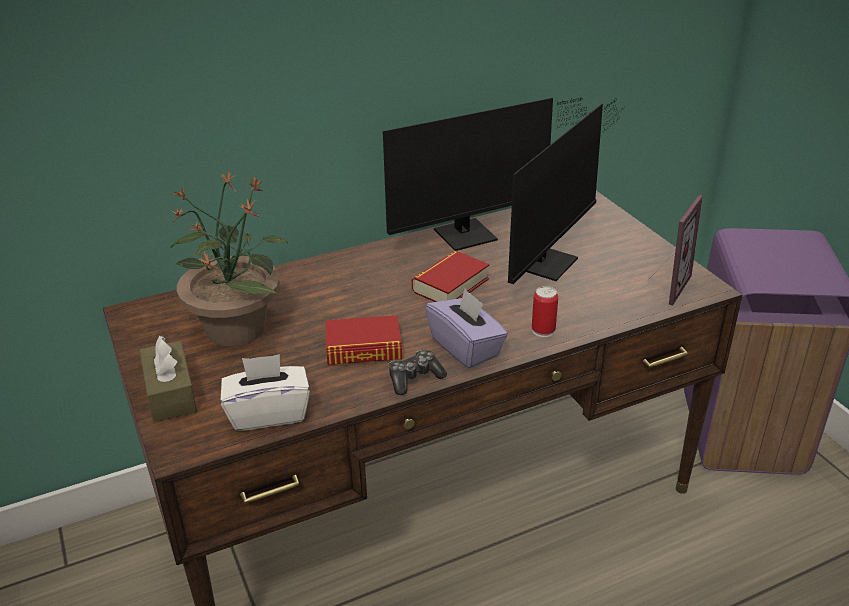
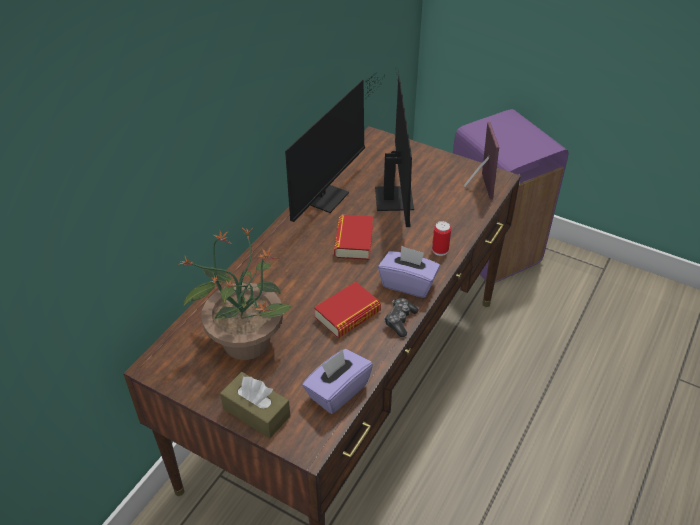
camera: 35 degrees left, 10 degrees up
white tissue box [221,354,310,431] -> purple tissue box [302,349,373,414]

